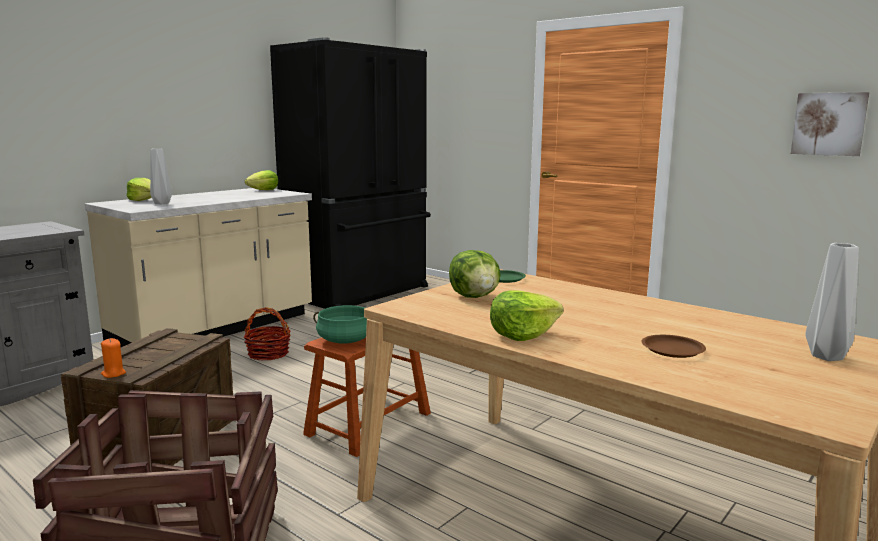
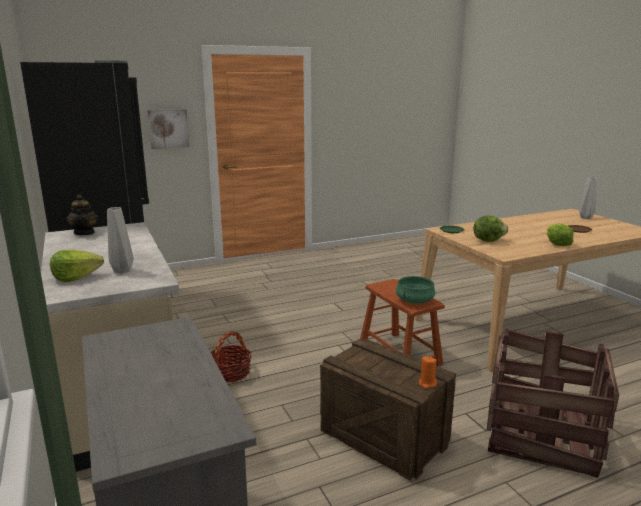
camera: 65 degrees left, 5 degrees up
lettuce [245,170,278,190] -> teapot [66,195,99,235]
picture [791,92,869,156] -> picture moved to [147,109,189,149]

